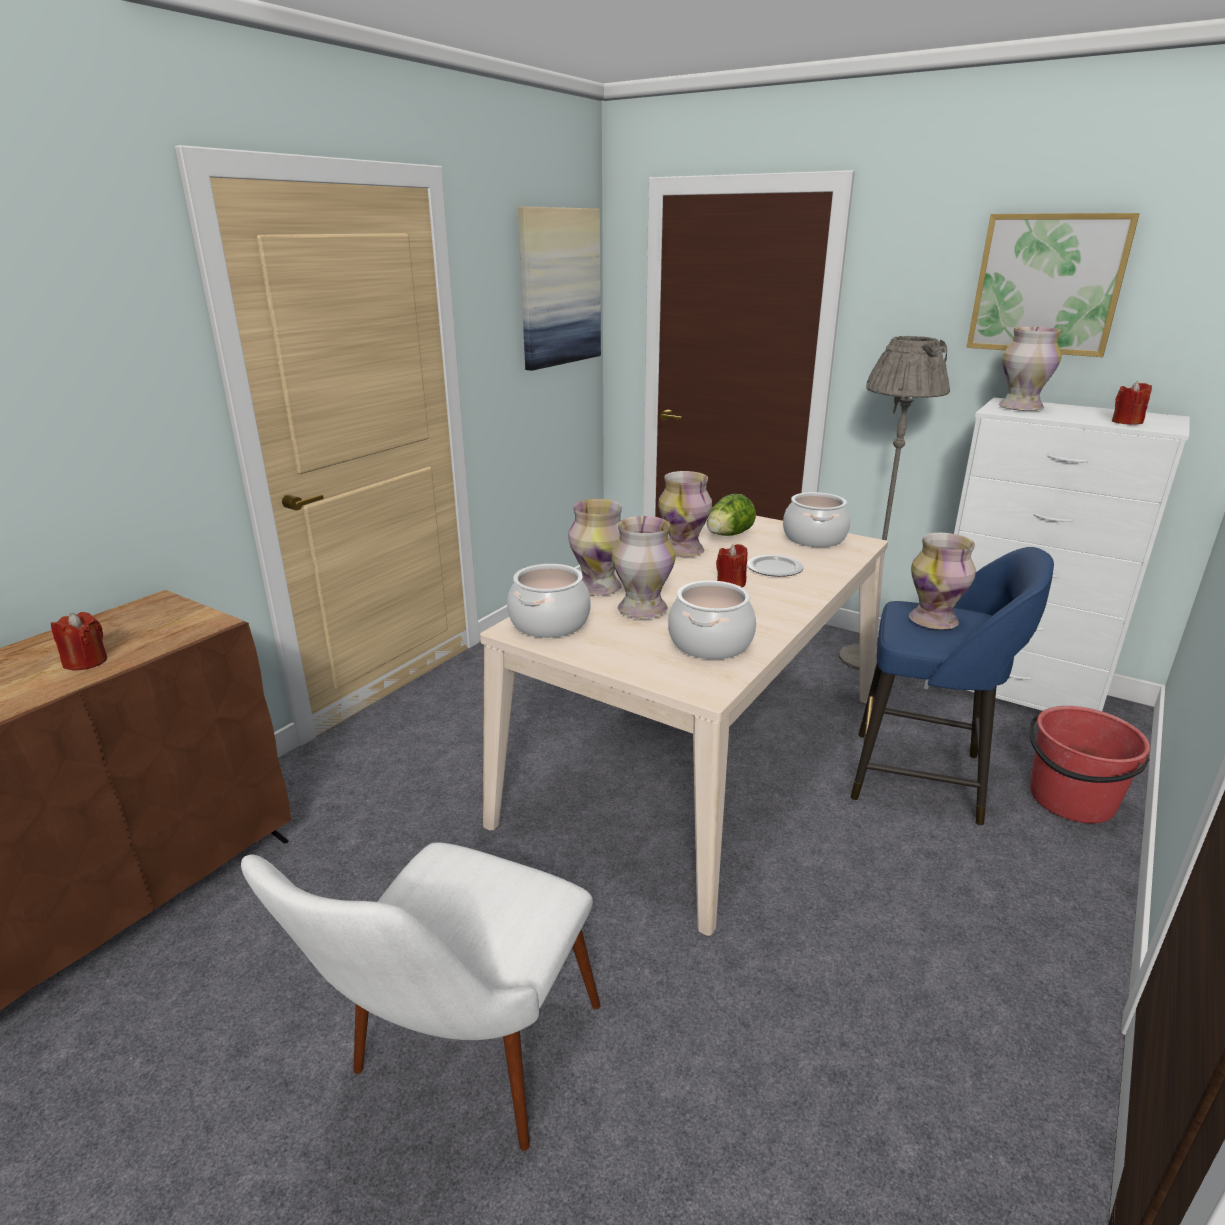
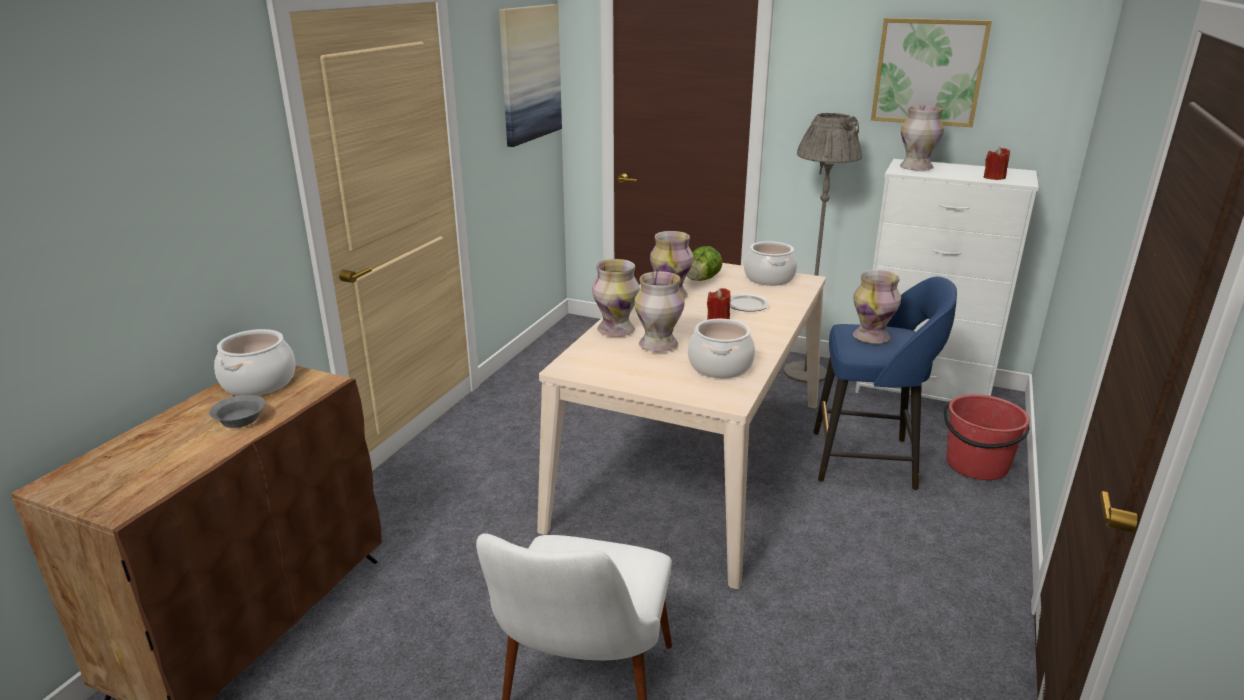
camera: 10 degrees left, 0 degrees up
red candle [51,612,107,671] -> grey bowl [209,395,265,428]
cooking pot [507,564,591,638] -> cooking pot moved to [214,329,296,396]

